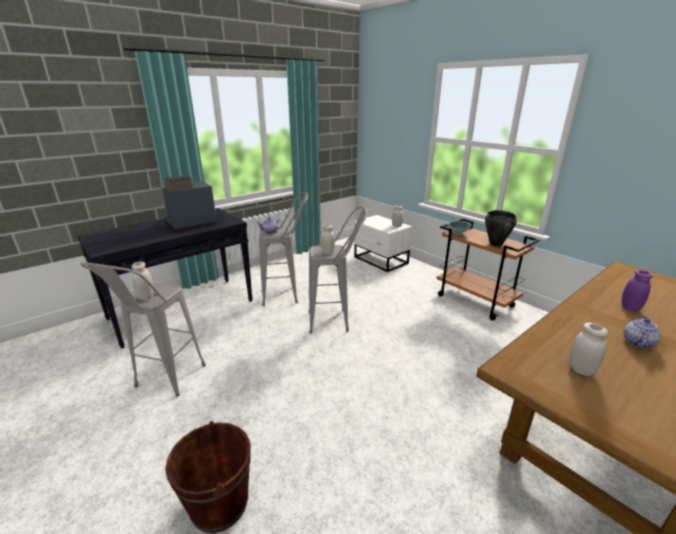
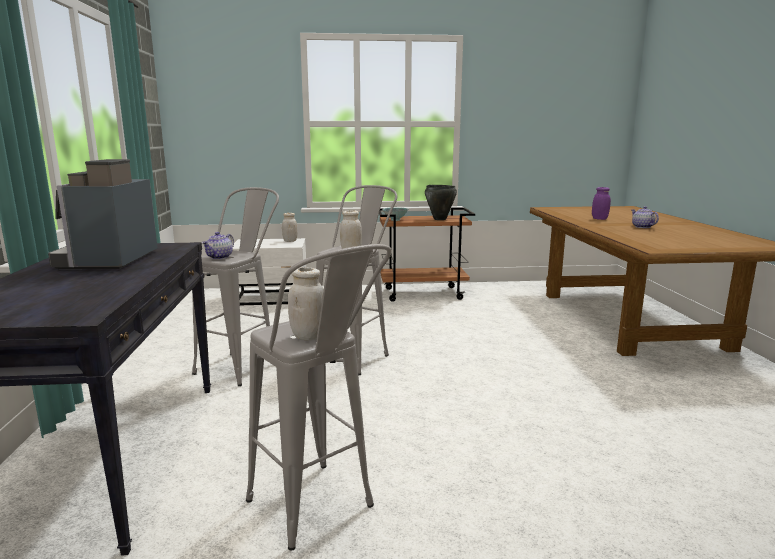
camera: 55 degrees left, 10 degrees down
brown bucket [165,421,251,533] -> none
white jar [569,323,608,376] -> none

